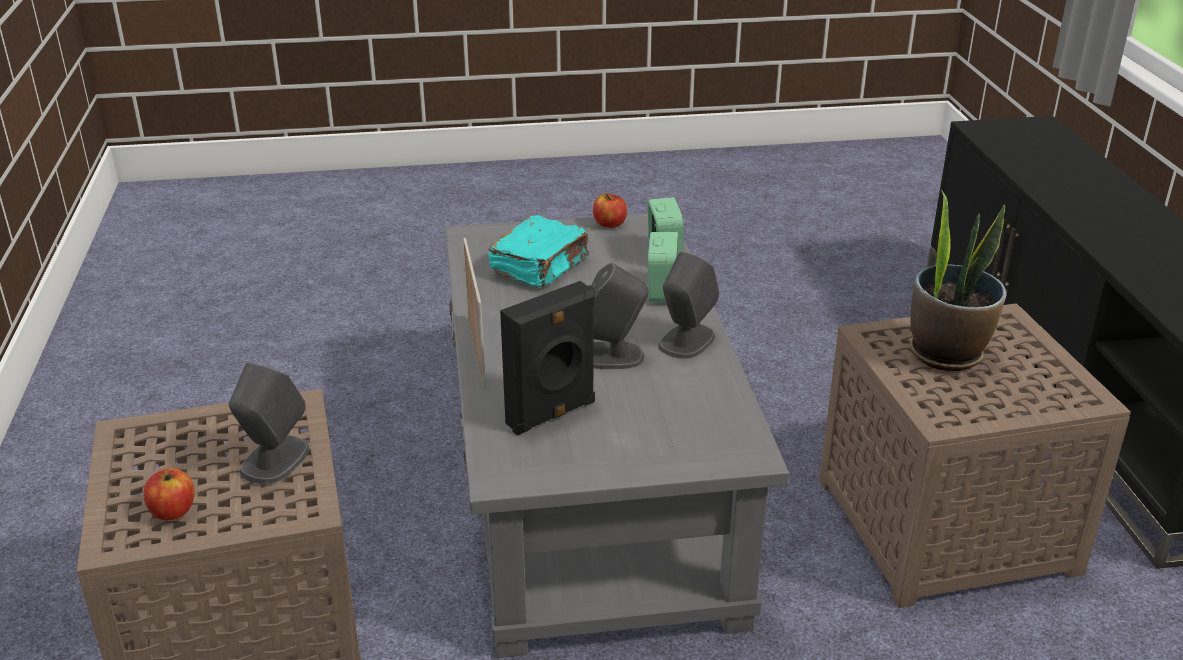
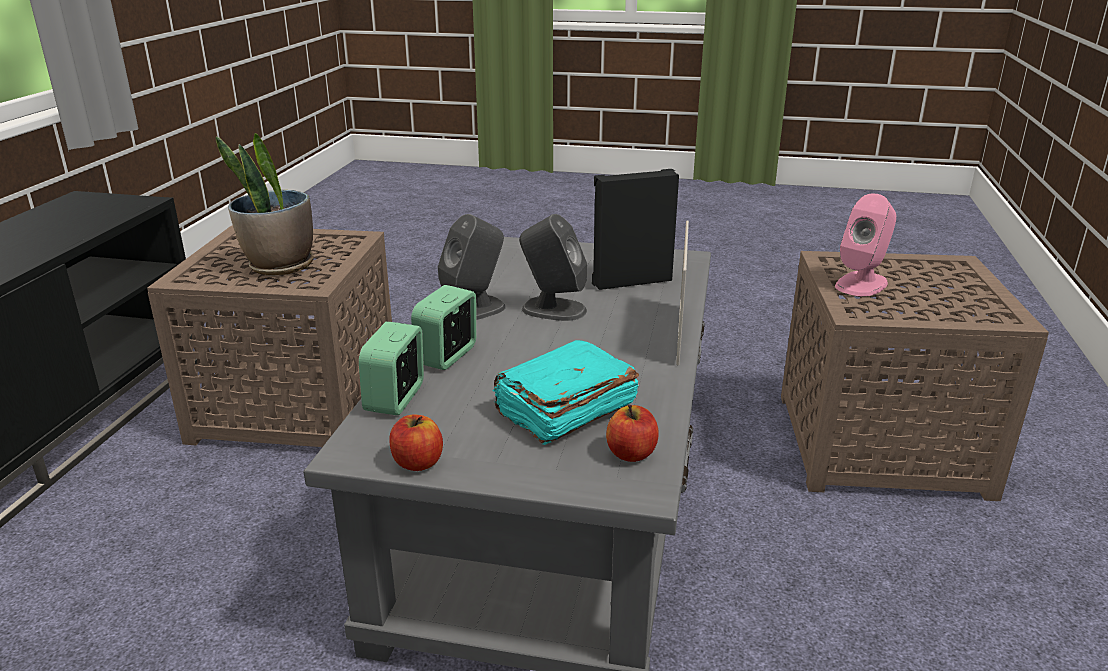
camera: 160 degrees left, 5 degrees down
apple [143,468,194,520] -> apple moved to [606,405,659,462]
grey speaker [229,362,309,484] -> pink speaker [835,193,896,297]

